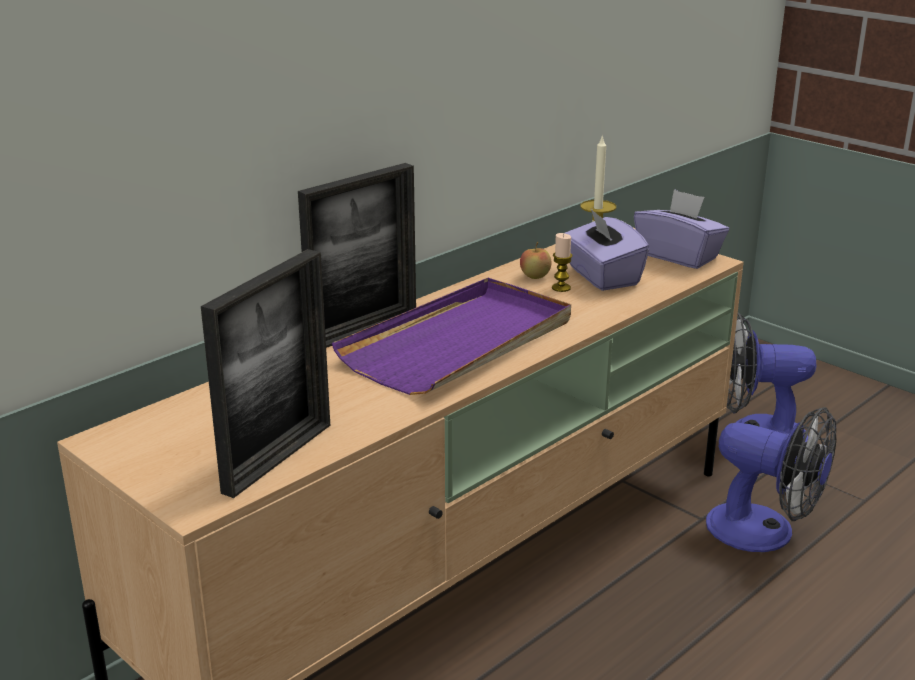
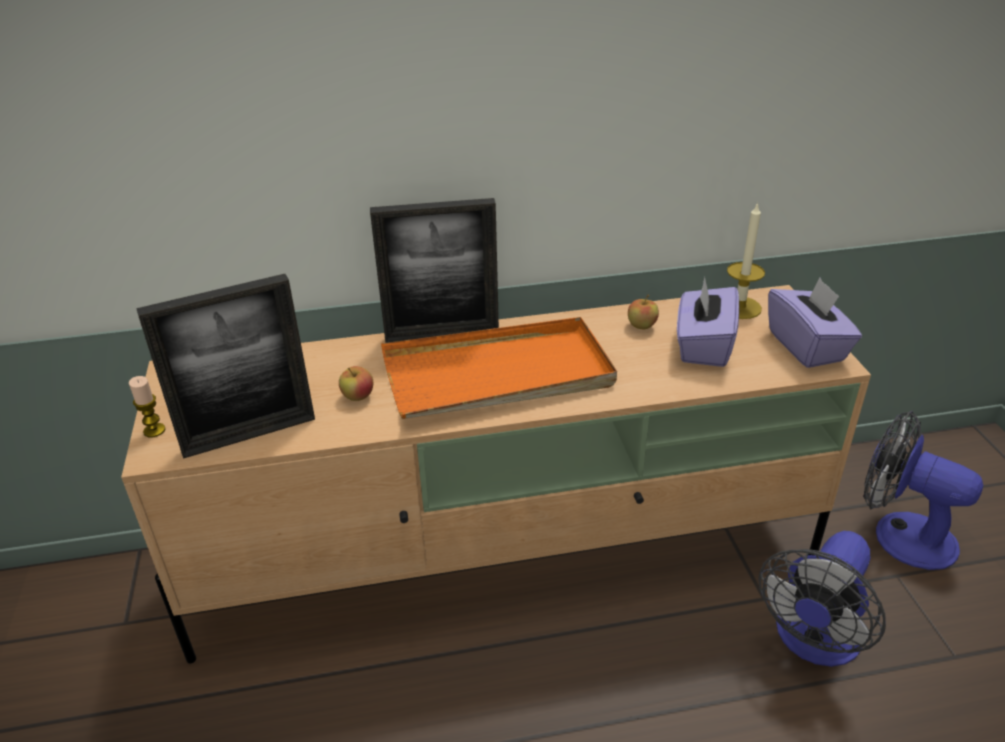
camera: 35 degrees right, 10 degrees up
purple tray [332,278,571,395] -> orange tray [381,317,617,419]
candle [552,233,573,292] -> candle moved to [129,376,165,438]
fan [706,407,836,552] -> fan turned 60 degrees clockwise [758,531,886,667]
none -> apple [339,366,373,401]

